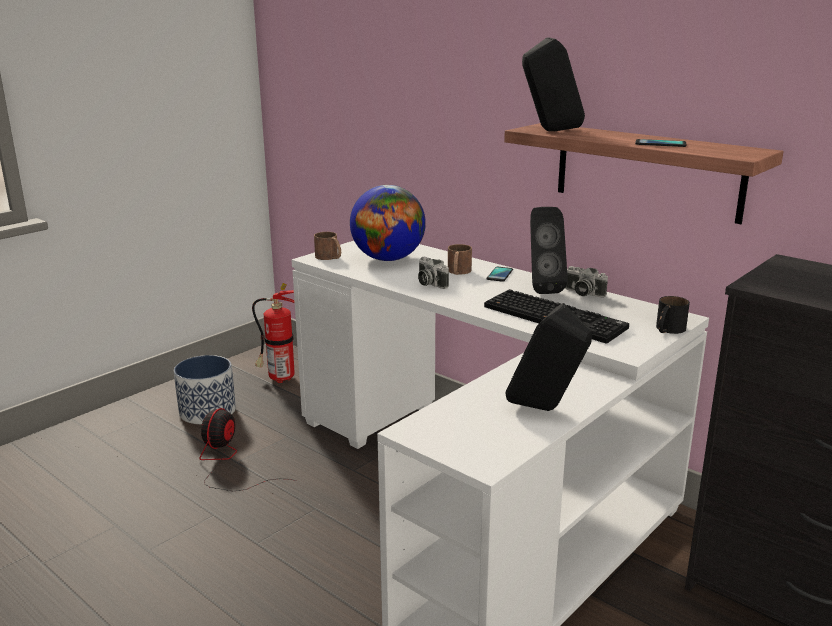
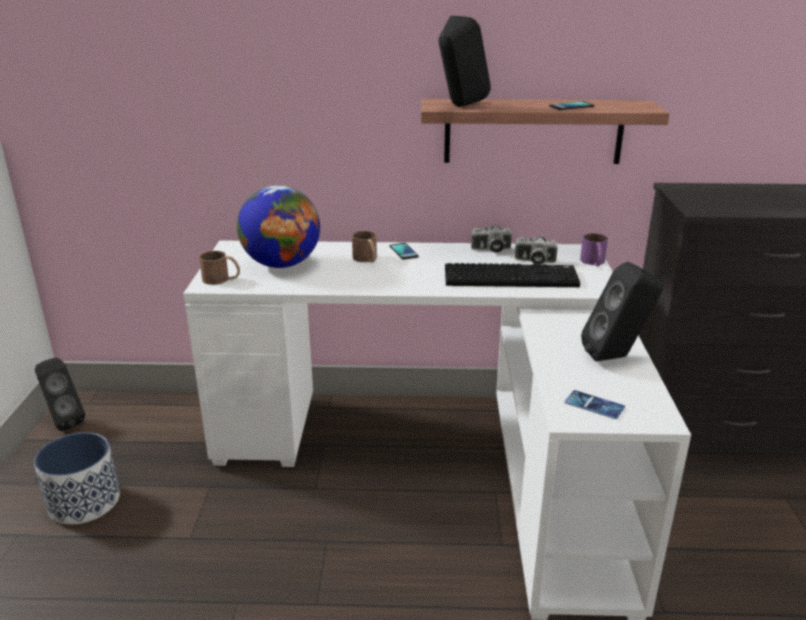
camera: 40 degrees left, 5 degrees up
fan [199,408,297,491] -> none
fire extinguisher [252,283,295,383] -> none
camera [418,257,449,289] -> camera moved to [515,237,558,265]
black speaker [530,207,568,294] -> black speaker moved to [35,357,85,431]
black mug [656,296,690,334] -> purple mug [580,233,608,266]
none -> phone [565,390,625,419]

